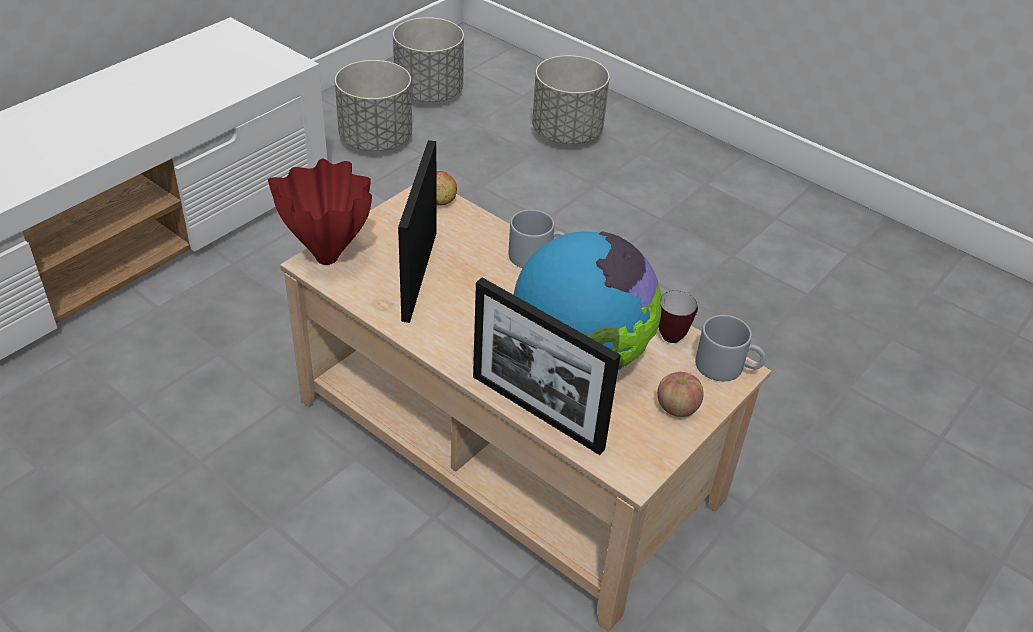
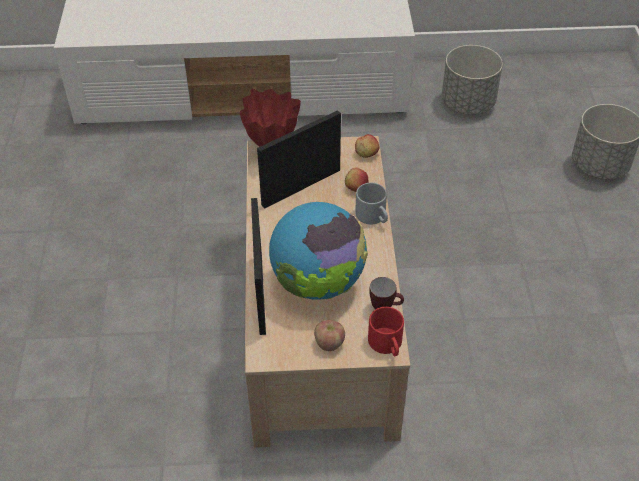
camera: 50 degrees right, 5 degrees up
grey planter [393,17,464,102] -> none
grey mug [695,315,766,381] -> red mug [368,307,404,356]
none -> apple [345,167,368,192]

